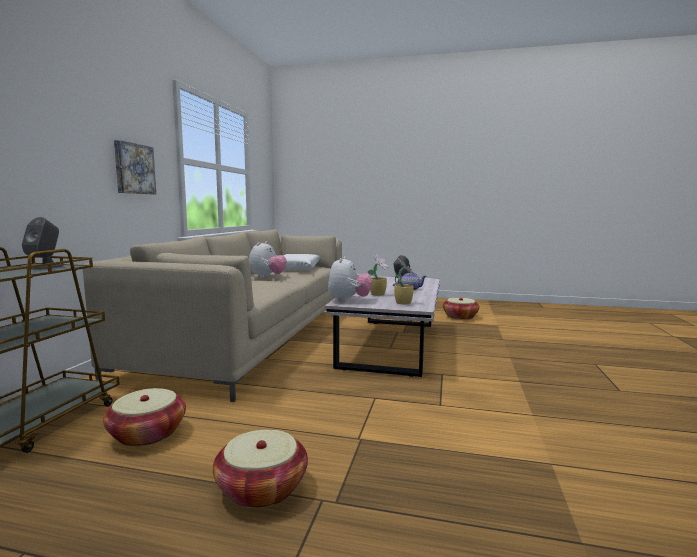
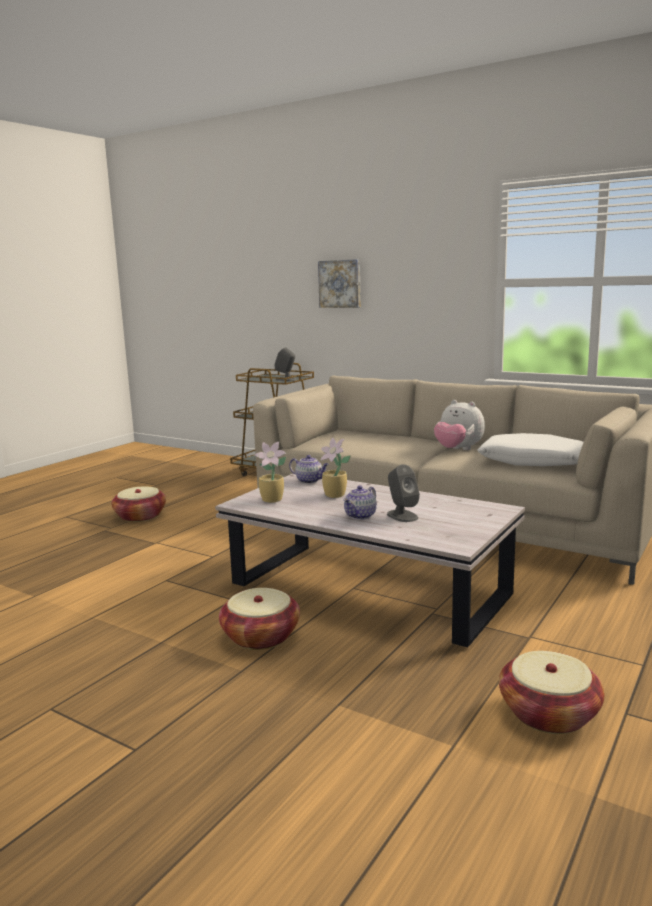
camera: 110 degrees right, 5 degrees up
basket [103,388,186,447] -> basket moved to [219,588,300,650]
picture [114,140,156,194] -> picture moved to [318,259,361,308]
plush toy [328,256,372,302] -> teapot [289,455,329,484]

